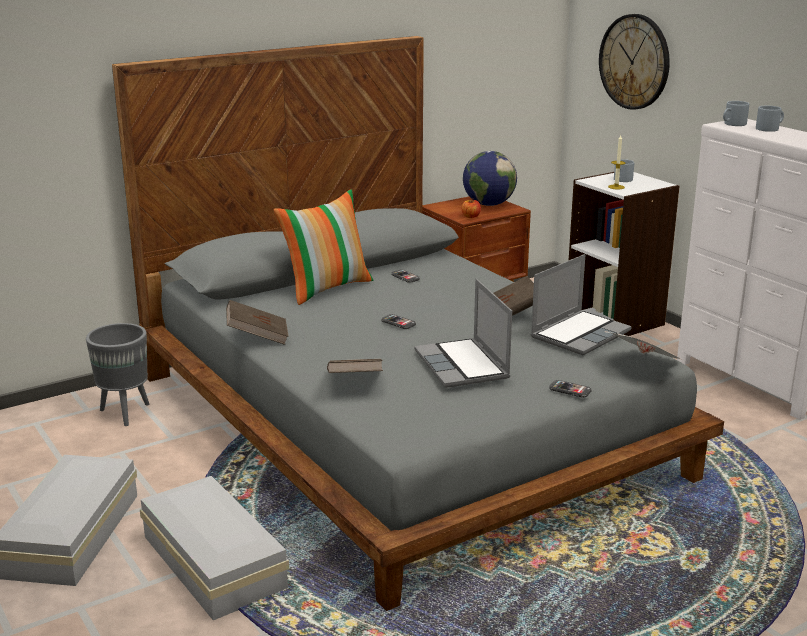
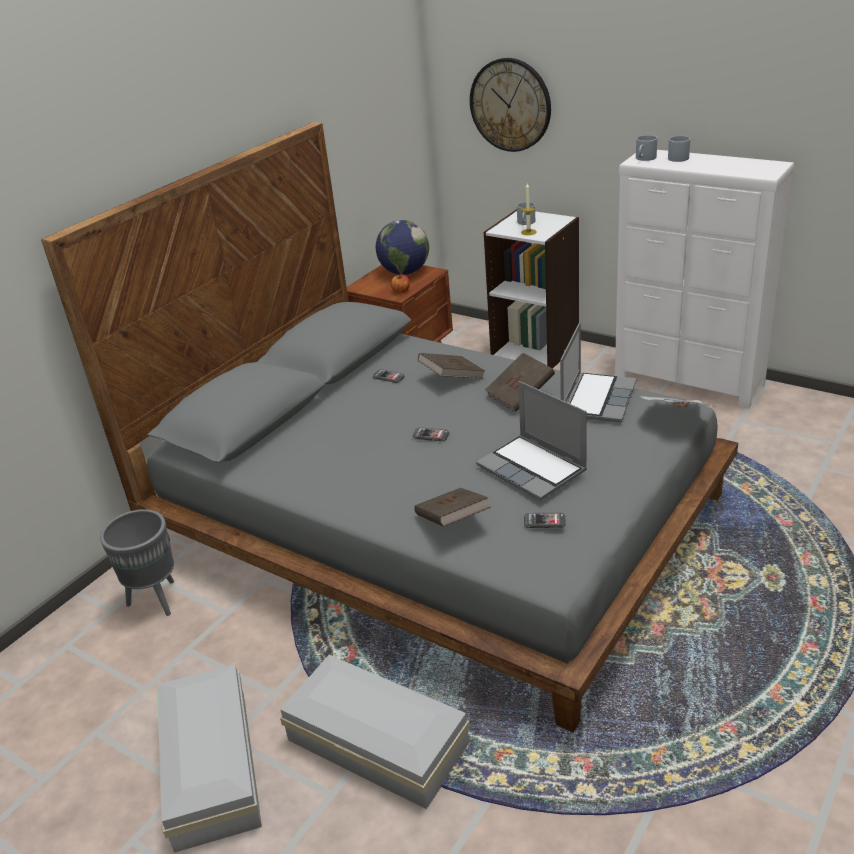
camera: 20 degrees left, 10 degrees up
brown book [226,300,289,345] -> brown book moved to [418,353,485,379]
pillow [274,190,373,305] -> none
phone [549,380,592,398] -> phone moved to [524,513,566,528]

